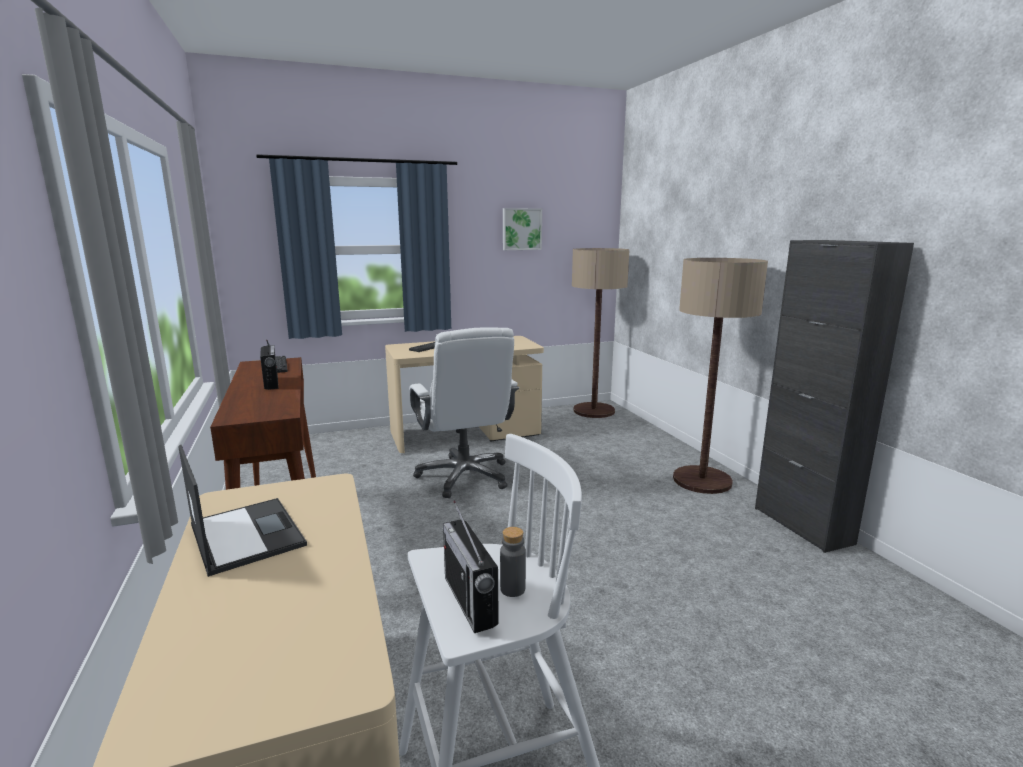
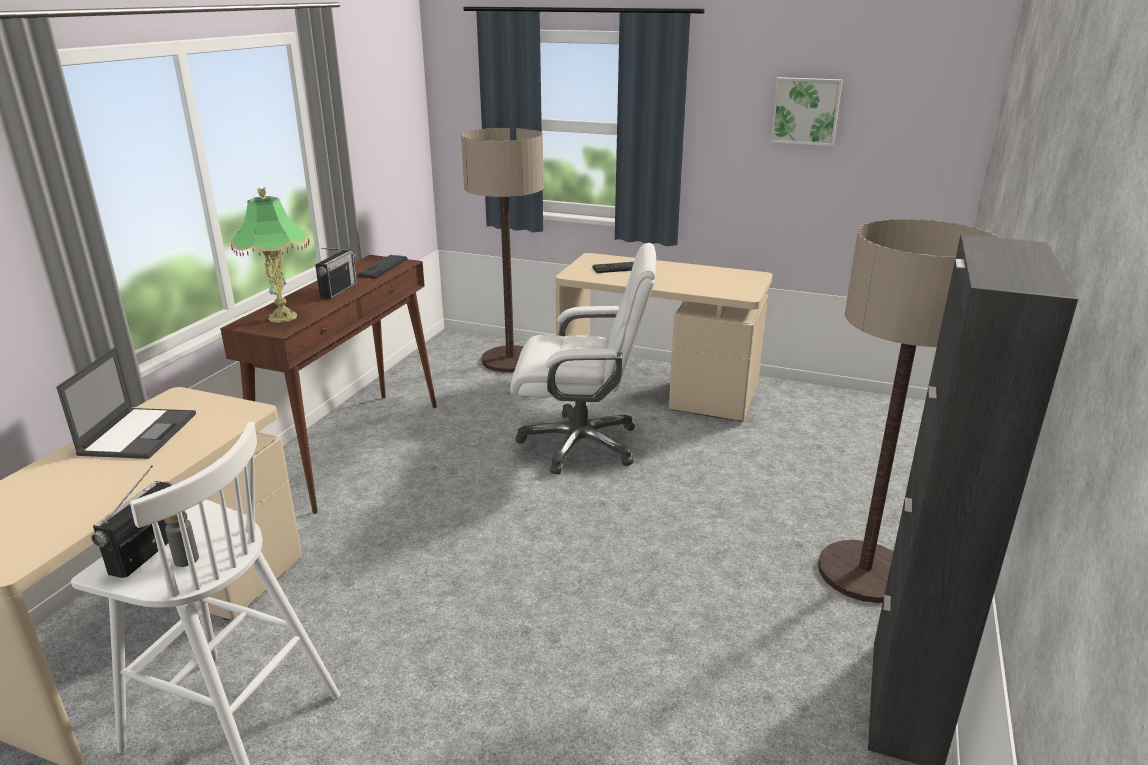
camera: 40 degrees right, 10 degrees up
white office chair [409,328,519,498] -> white office chair turned 105 degrees counterclockwise [510,243,656,475]
floor lamp [572,248,630,418] -> floor lamp moved to [461,128,544,373]
none -> table lamp [231,187,310,323]

